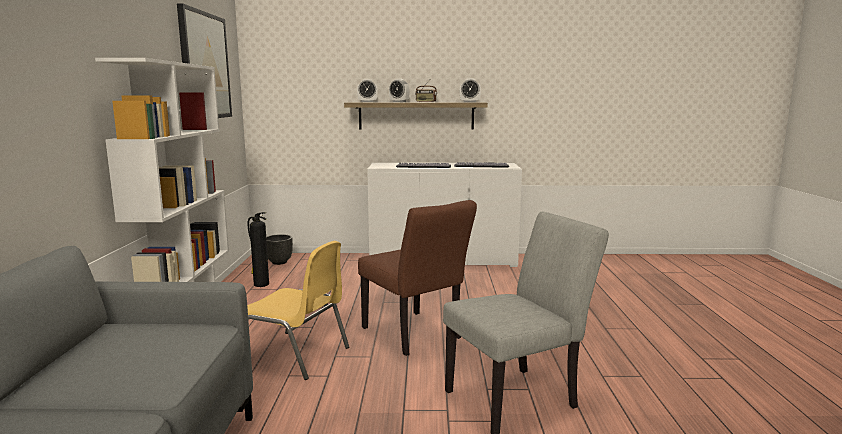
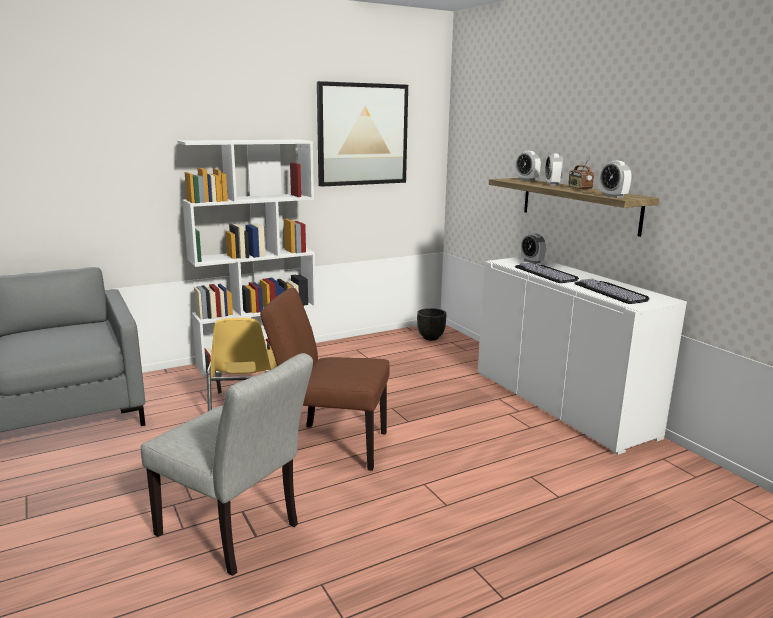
camera: 60 degrees right, 5 degrees up
fire extinguisher [248,212,269,287] -> none
brown chair [358,200,477,356] -> brown chair turned 75 degrees clockwise [260,288,390,471]
none -> alarm clock [521,233,546,264]

